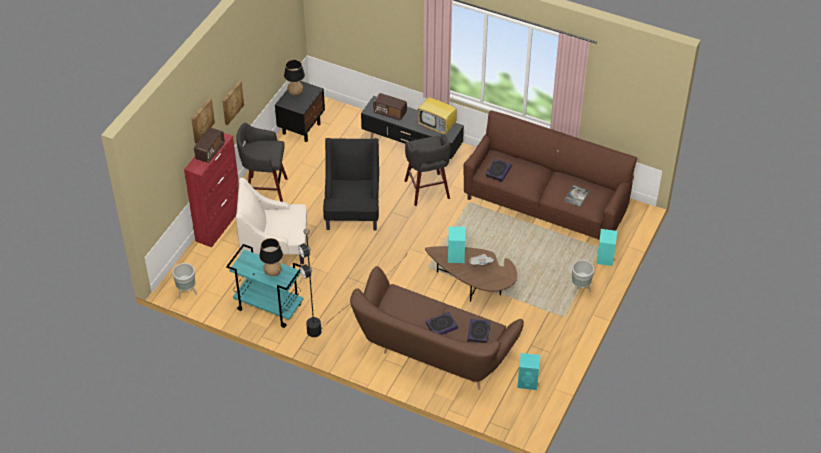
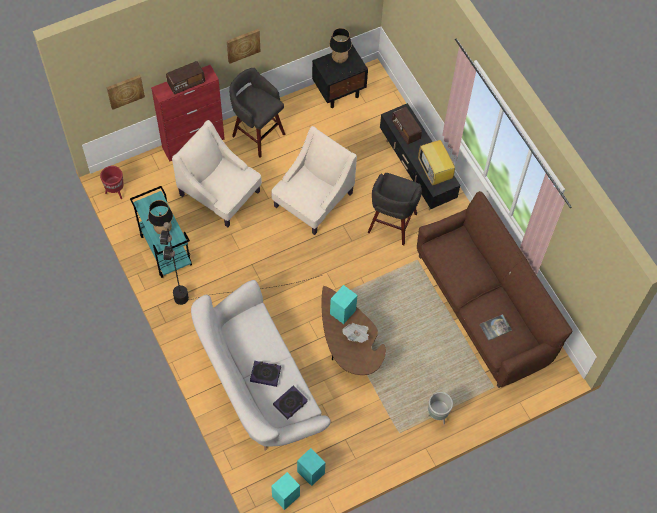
camera: 35 degrees right, 15 degrees up
grey planter [172,263,197,299] -> red planter [100,166,124,199]
picture [192,98,215,144] -> picture moved to [107,75,145,110]
black armchair [323,138,379,230] -> beige armchair [271,126,357,235]
brown sofa [350,266,524,390] -> white sofa [191,280,331,451]
book [485,159,512,182] -> none
turquoise speaker [596,229,617,266] -> turquoise speaker moved to [271,472,300,510]

